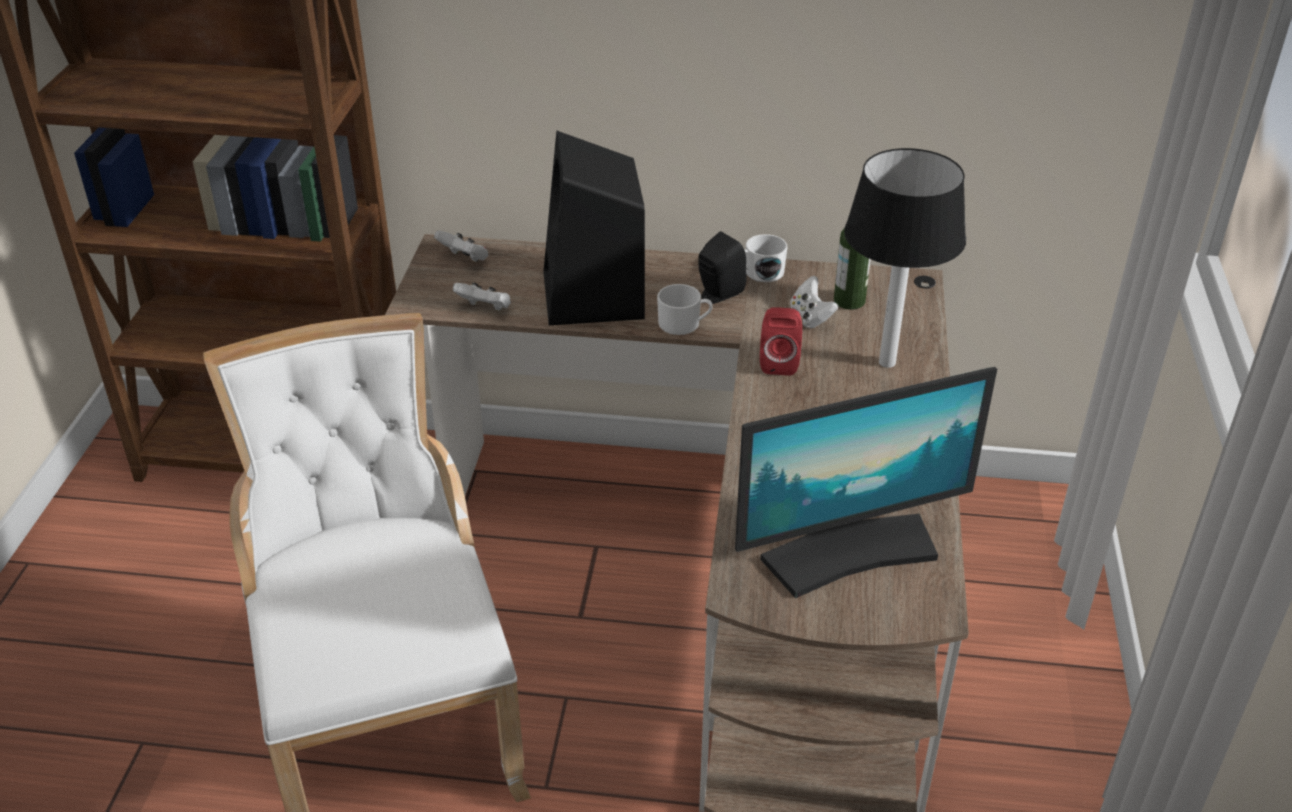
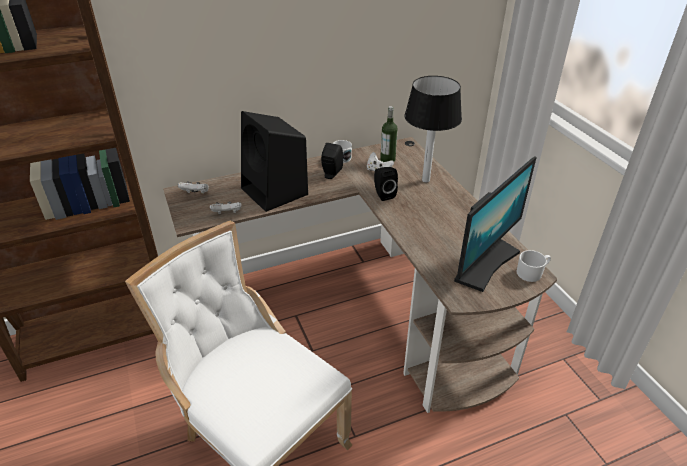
camera: 30 degrees left, 0 degrees up
white mug [657,284,713,335] -> white mug moved to [516,250,551,282]
red speaker [760,307,802,376] -> black speaker [374,167,398,201]

